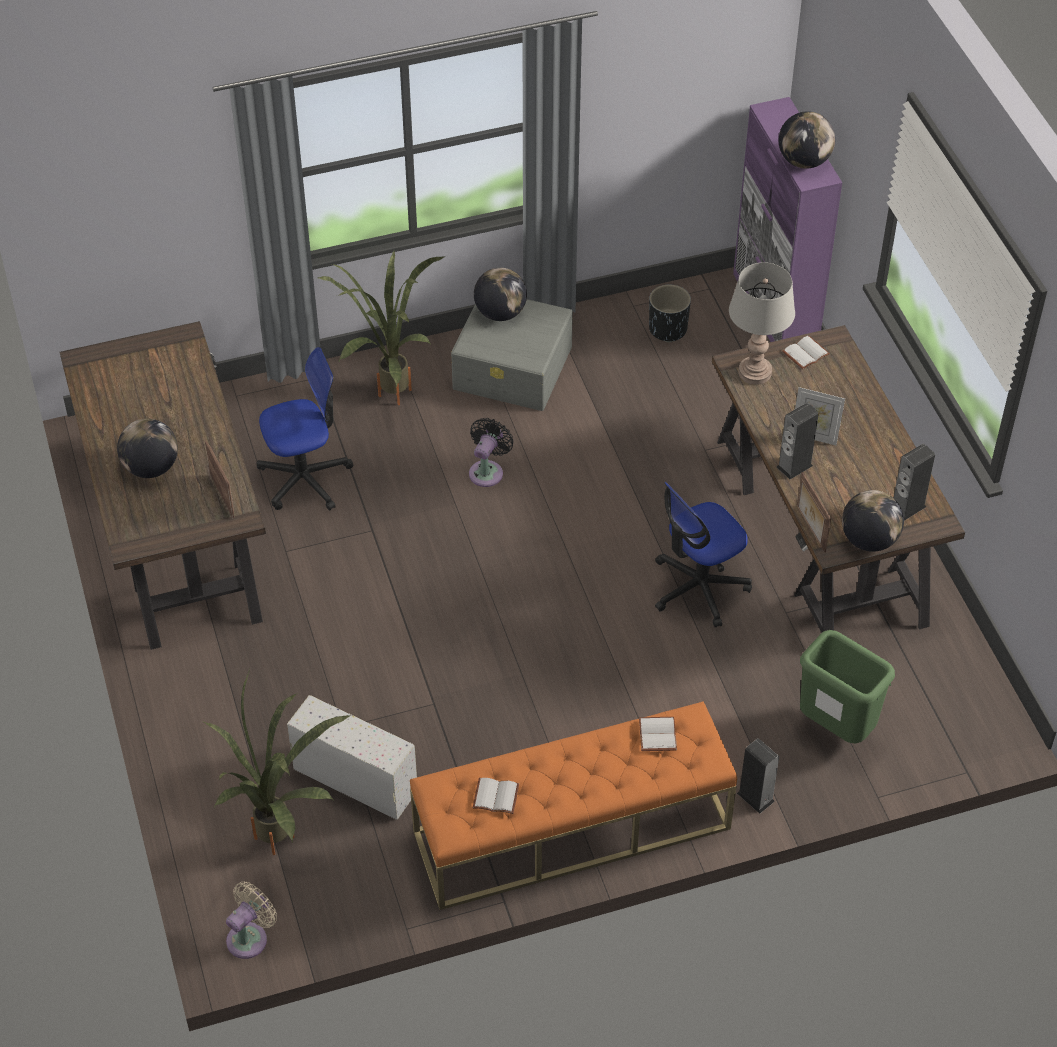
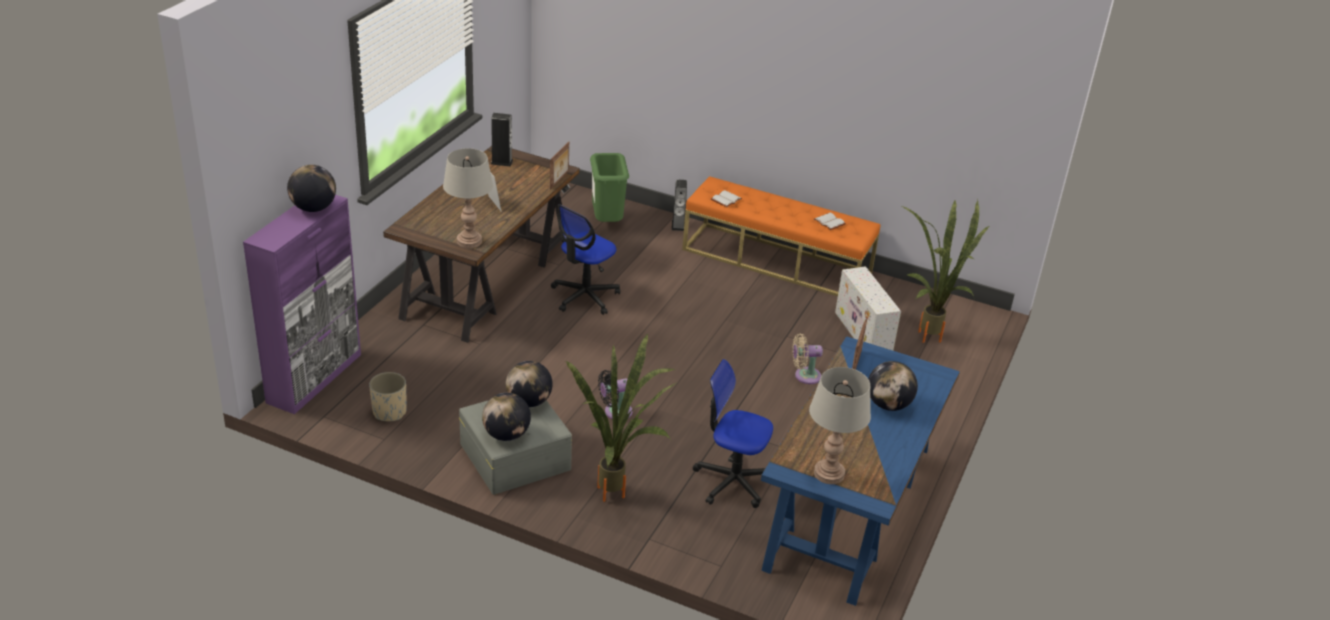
camera: 140 degrees left, 15 degrees down
brown desk [60,321,266,650] -> blue desk [761,336,960,606]
beige fan [226,882,277,959] -> beige fan moved to [792,334,823,384]
black planter [649,285,691,343] -> beige planter [369,372,407,421]
office chair [655,482,752,627] -> office chair turned 120 degrees clockwise [551,204,620,315]
speaker [776,403,819,479] -> none
white book [782,336,830,369] -> none
globe [842,490,904,552] -> globe moved to [506,361,553,408]
none -> grey table lamp [809,367,871,484]

